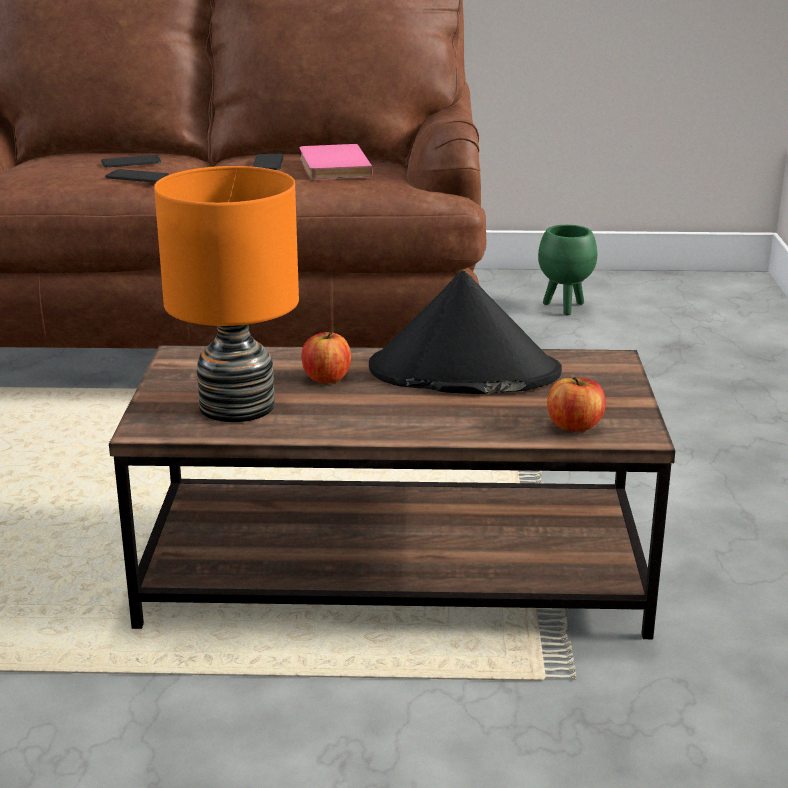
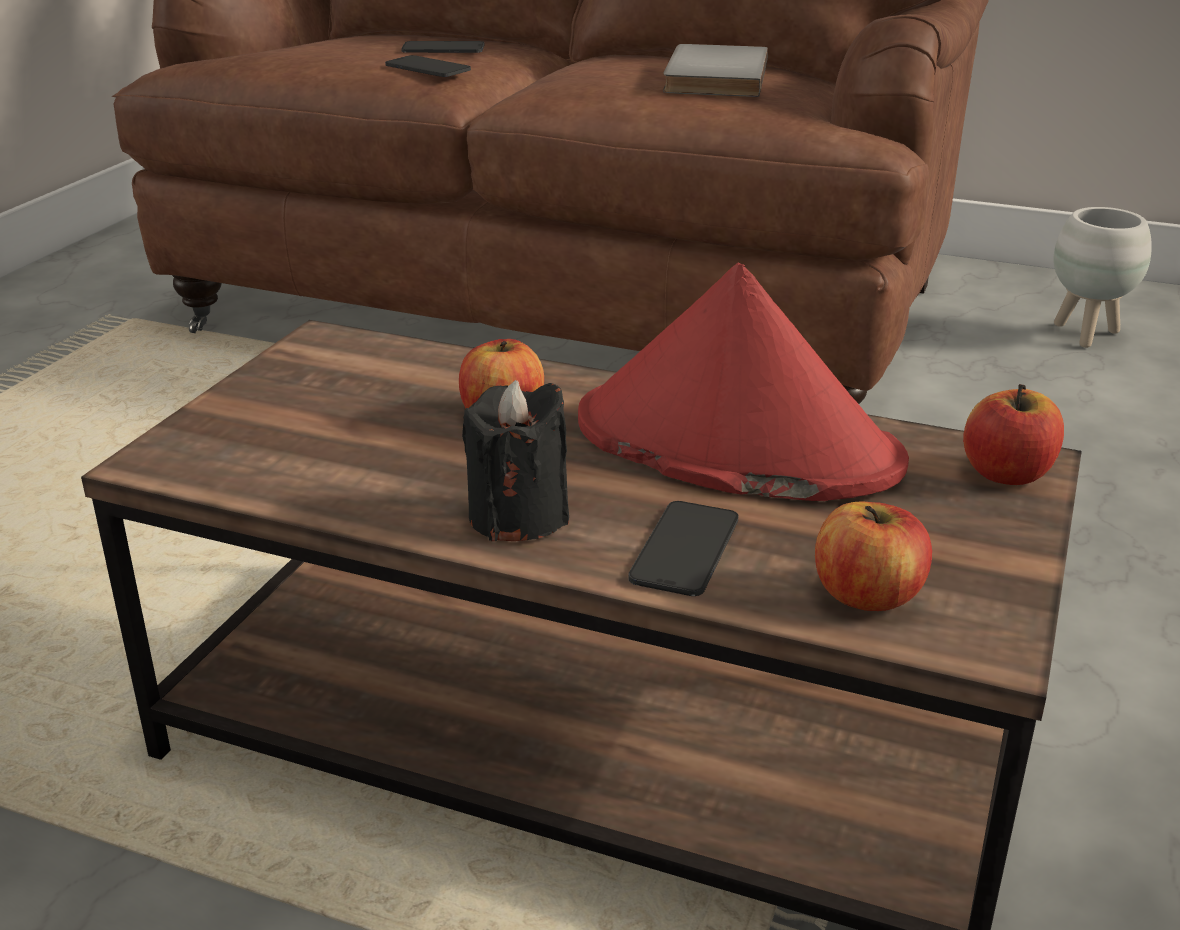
camera: 20 degrees right, 5 degrees up
orange table lamp [154,166,299,422] -> none
phone [252,154,284,170] -> phone moved to [628,501,738,596]
pink book [300,144,373,180] -> grey book [663,44,768,97]
black hat [369,270,562,394] -> red hat [578,263,909,501]
green planter [538,225,597,316] -> white planter [1054,207,1152,348]
none -> black candle [462,380,569,541]
none -> apple [963,384,1064,485]

